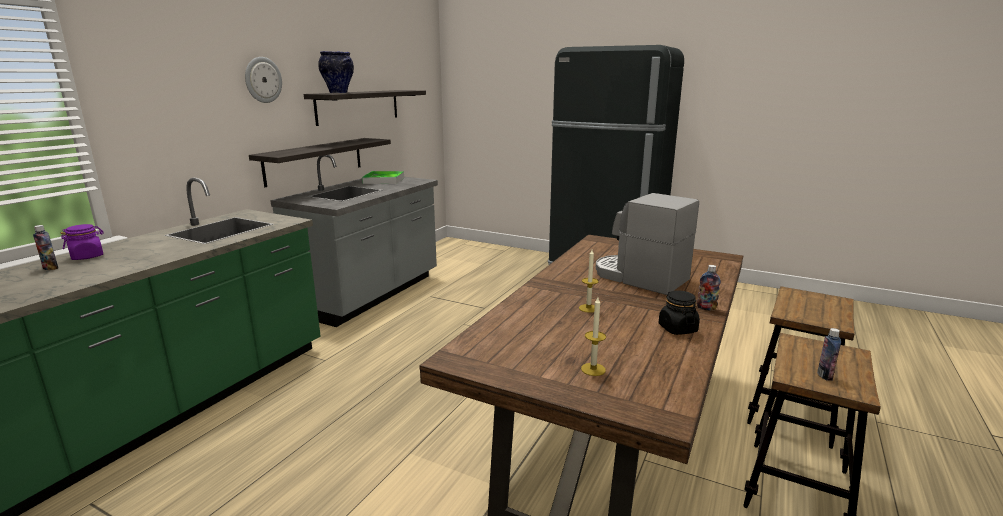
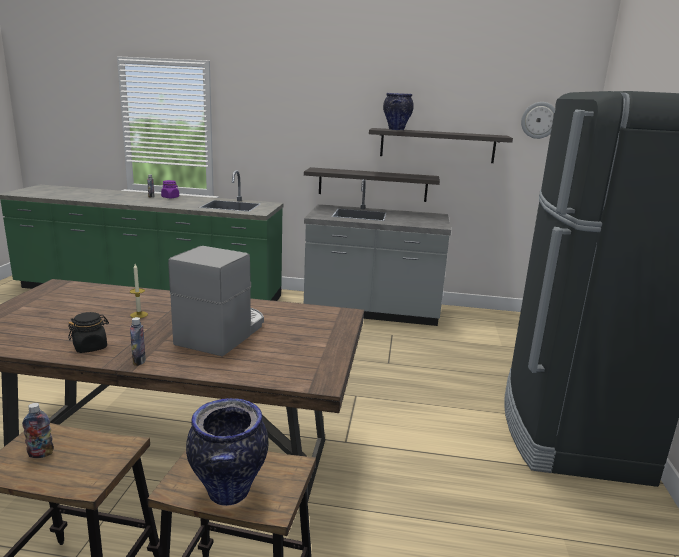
camera: 70 degrees right, 0 degrees up
wall clock [245,57,282,103] -> wall clock moved to [521,102,555,139]
tray [362,171,404,184] -> none
candle [581,297,606,376] -> none
none -> vase [186,398,269,506]

